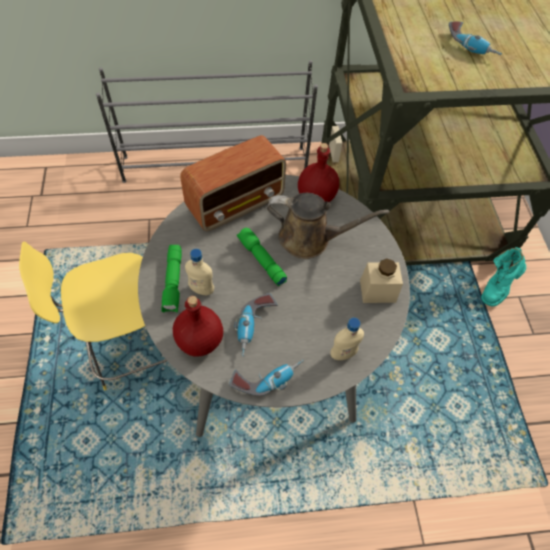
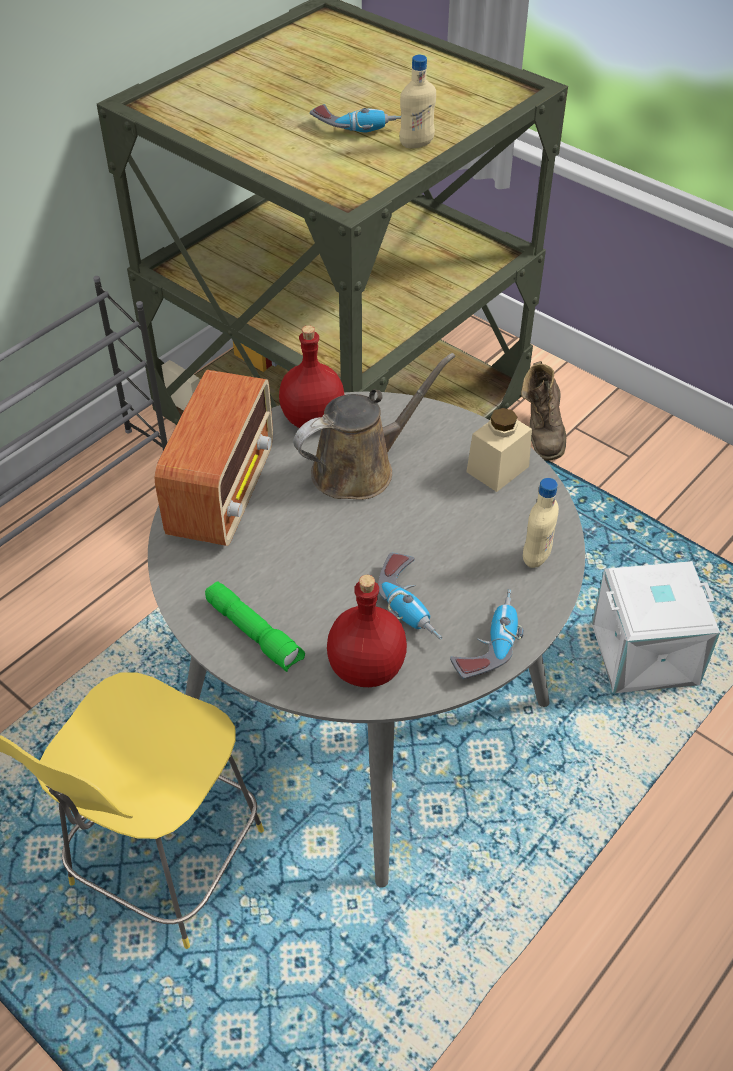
camera: 40 degrees left, 10 degrees down
beige bottle [185,249,214,295] -> beige bottle moved to [399,55,436,148]
green flashlight [237,228,287,286] -> none
turquoise boot [481,247,526,307] -> brown boot [521,361,566,461]
none -> white storage box [592,561,720,693]

